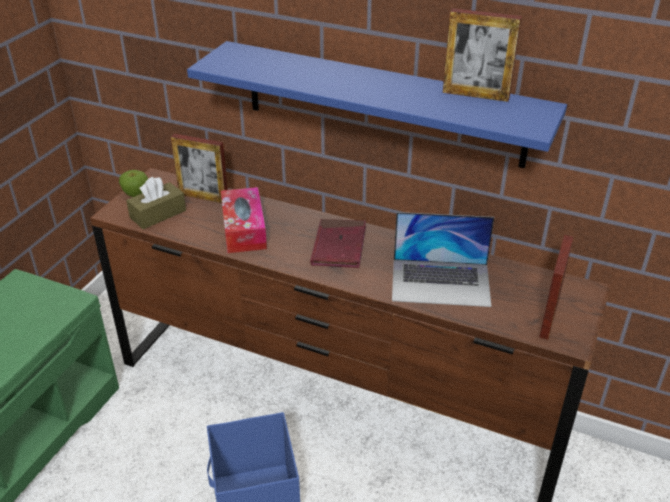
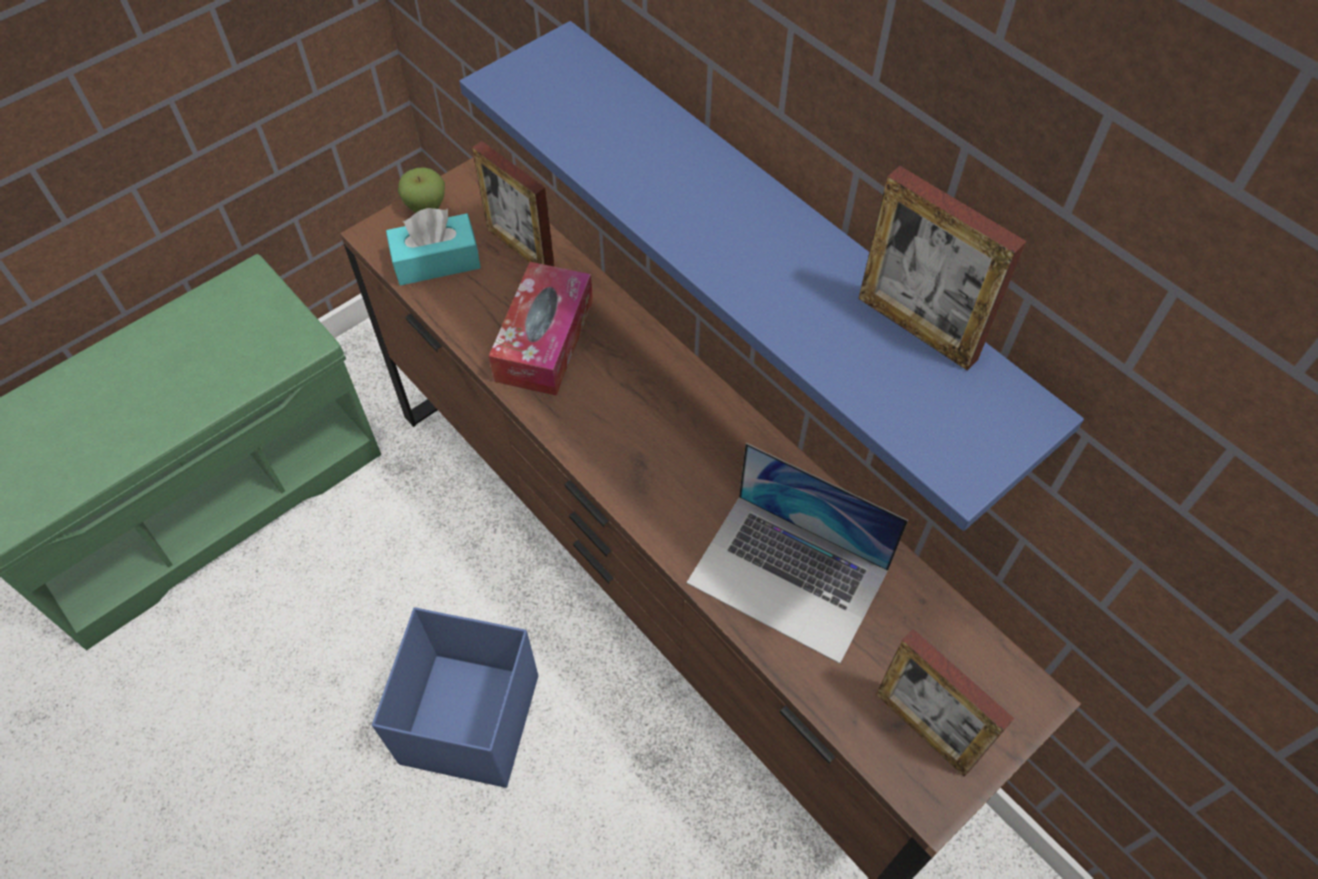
camera: 25 degrees right, 20 degrees up
brown tissue box [126,177,186,229] -> turquoise tissue box [386,208,481,286]
red book [310,219,366,268] -> none
picture frame [539,235,573,339] -> picture frame turned 90 degrees counterclockwise [876,629,1014,777]

